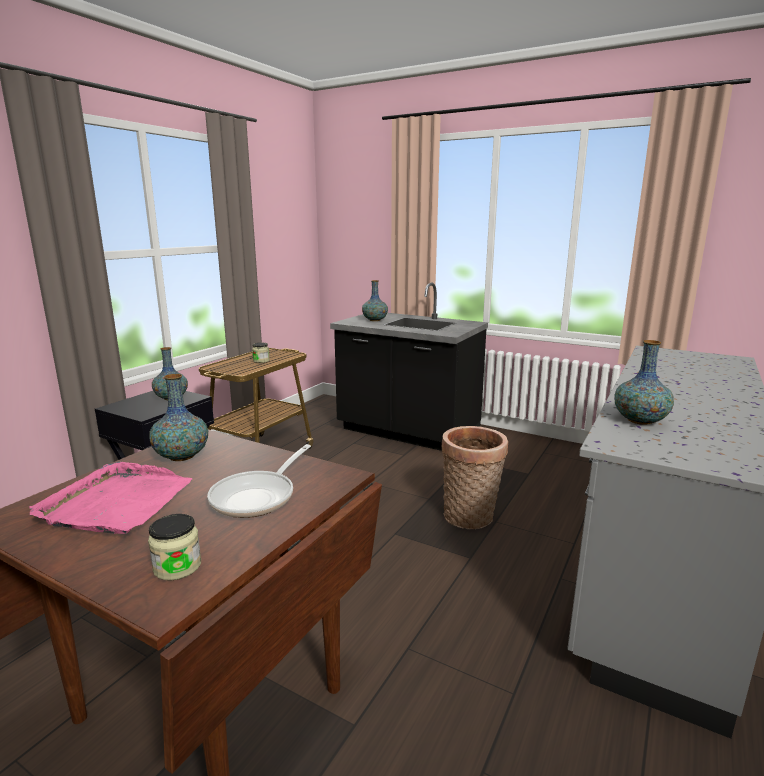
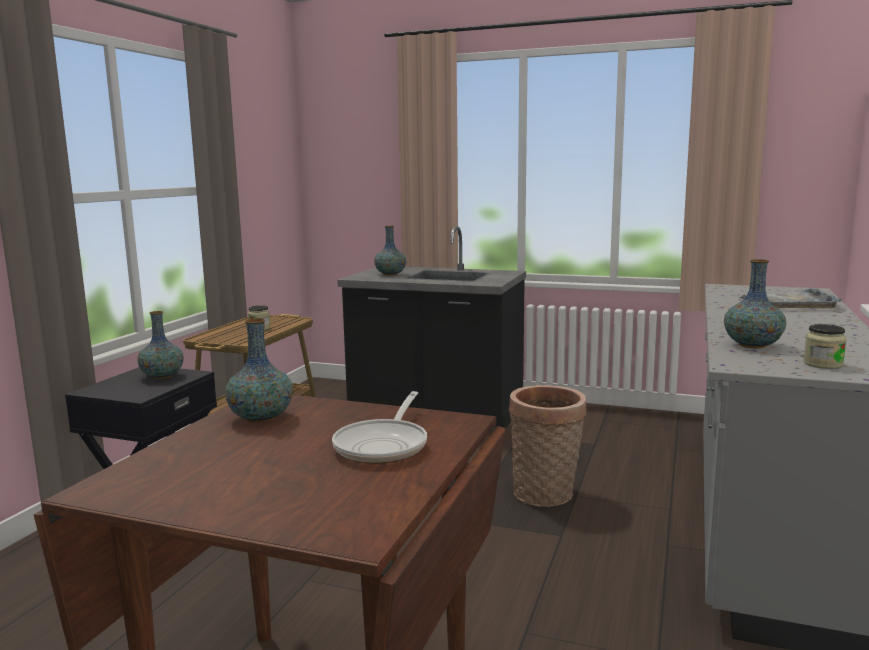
camera: 10 degrees left, 5 degrees down
pink tray [29,462,192,534] -> none
jar [148,514,201,581] -> jar moved to [803,324,847,369]
none -> grey tray [739,288,843,308]

